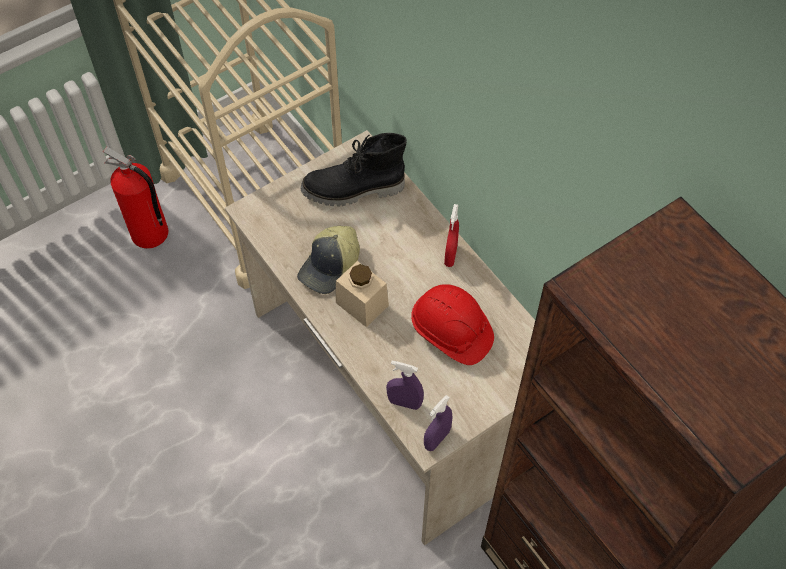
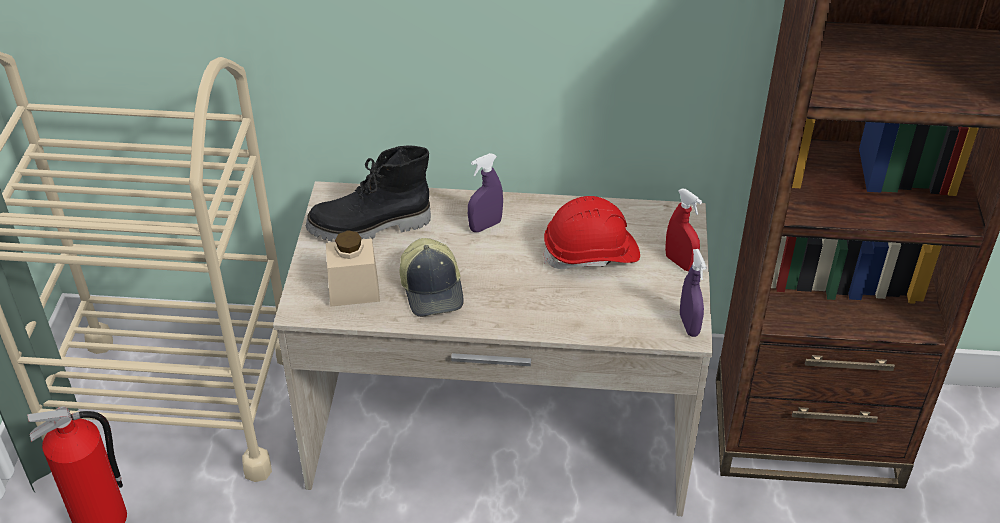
camera: 50 degrees left, 15 degrees down
black boot [301,133,407,206] -> black boot turned 45 degrees clockwise [306,145,431,241]
beige jar [336,261,389,327] -> beige jar moved to [326,230,380,307]
purple spray bottle [386,361,424,410] -> purple spray bottle moved to [468,153,503,232]
red spray bottle [444,204,459,267] -> red spray bottle moved to [665,189,702,271]

